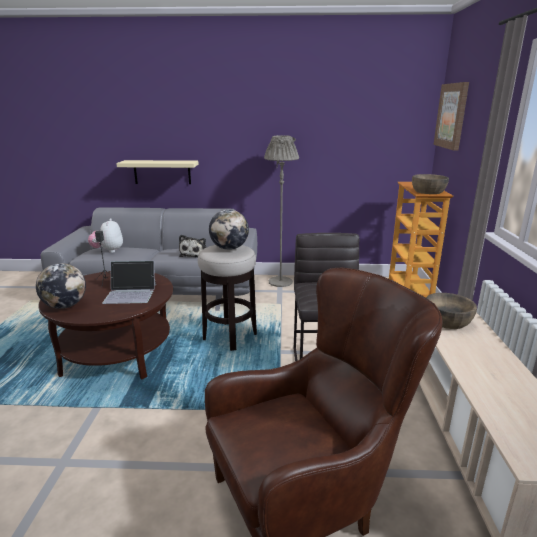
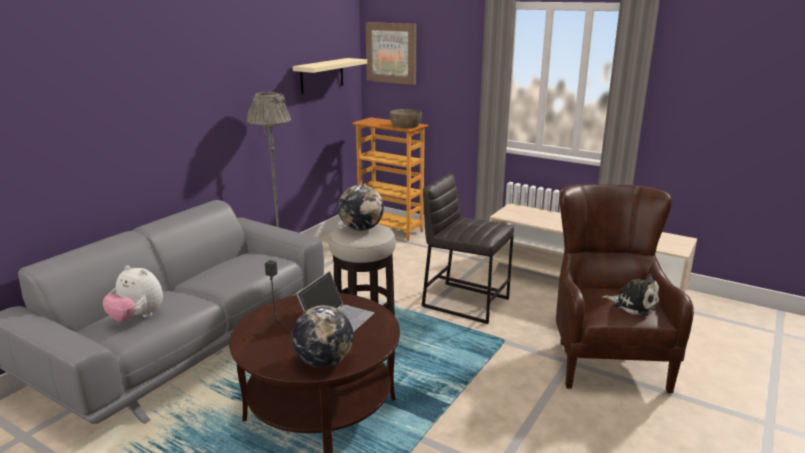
camera: 60 degrees left, 0 degrees up
beige shelf [116,160,198,184] -> beige shelf moved to [293,58,367,94]
plush toy [179,235,206,258] -> plush toy moved to [602,273,659,316]
brown bowl [426,293,477,329] -> none

